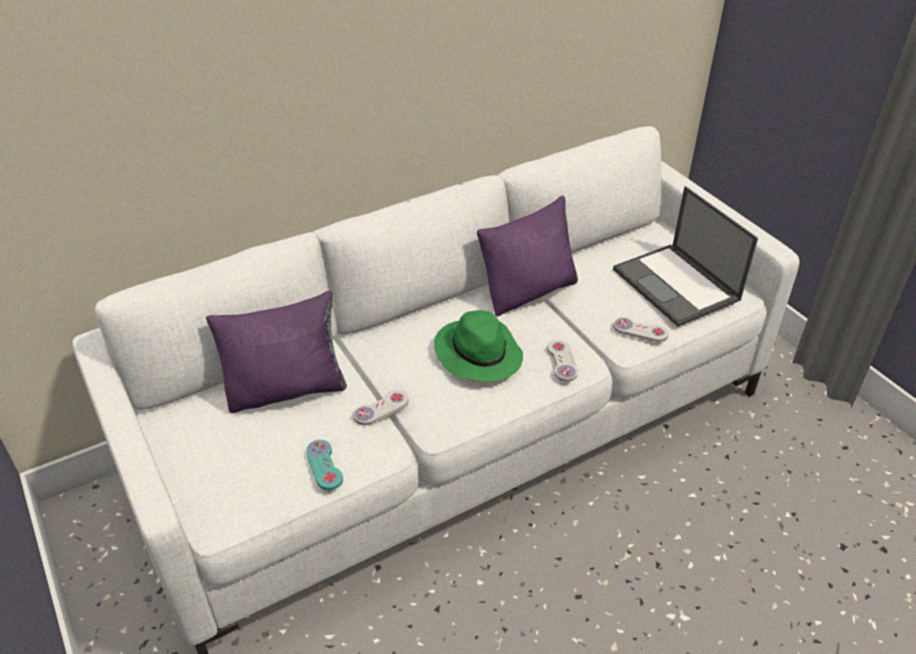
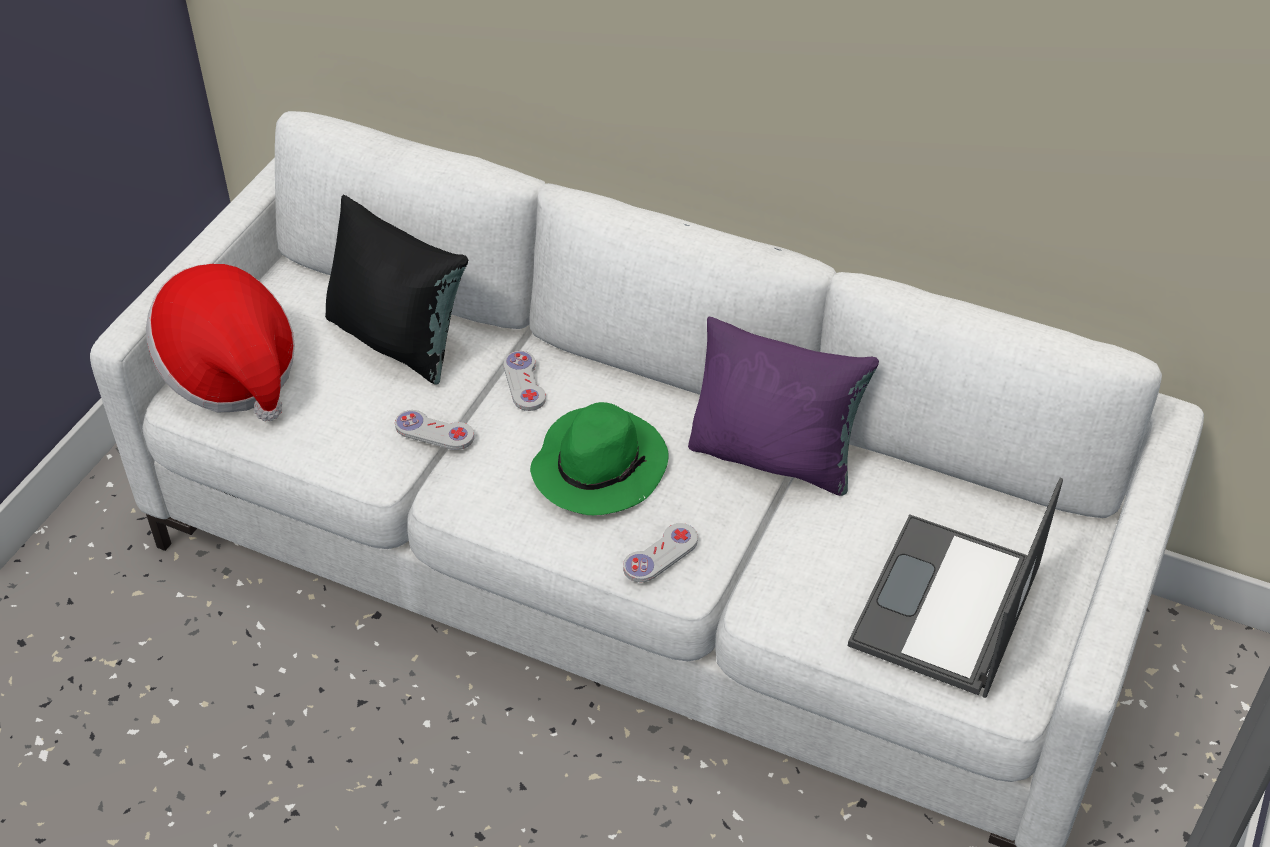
camera: 55 degrees right, 5 degrees up
purple pillow [206,290,347,413] -> black pillow [325,195,468,384]
turquoise game controller [306,440,343,490] -> none
white game controller [613,317,669,342] -> white game controller moved to [503,351,546,411]
none -> hat [146,264,295,421]

